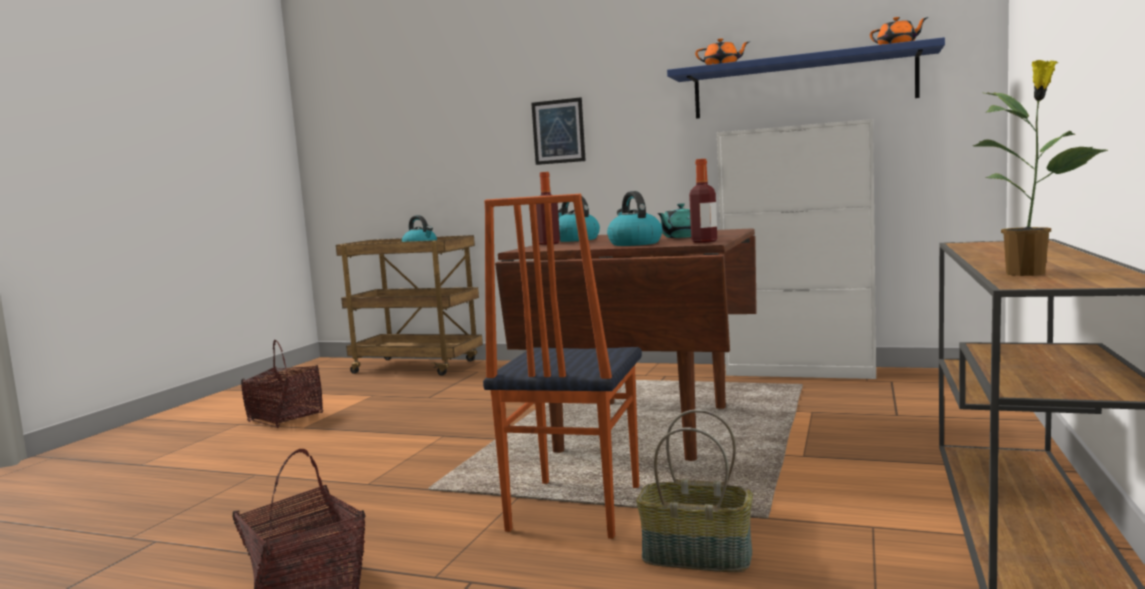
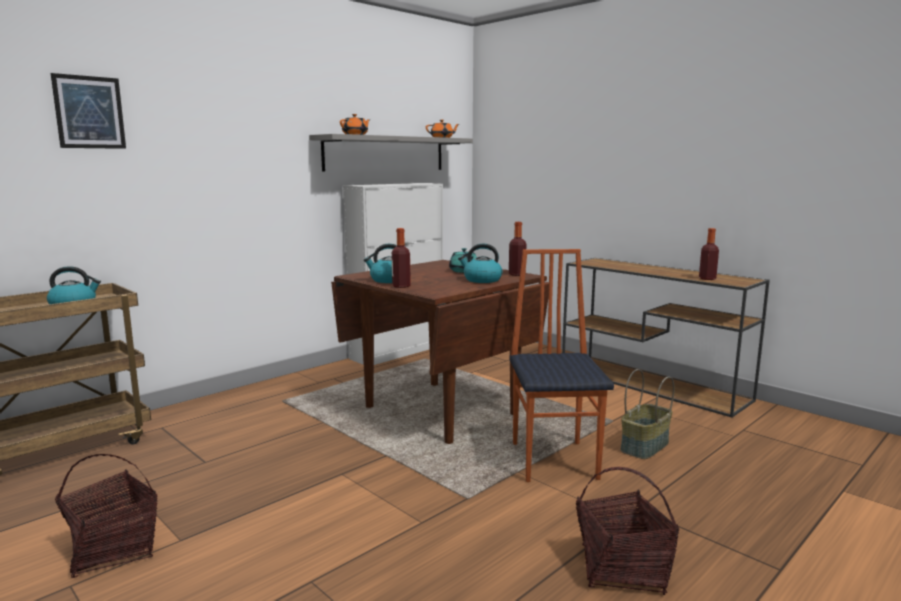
camera: 65 degrees left, 5 degrees up
chair [483,194,642,539] -> chair turned 135 degrees counterclockwise [509,249,614,482]
picture [531,97,586,165] -> picture moved to [51,73,126,149]
blue shelf [667,37,945,119] -> grey shelf [309,134,473,171]
potted plant [973,60,1108,276] -> bottle [699,228,719,280]

